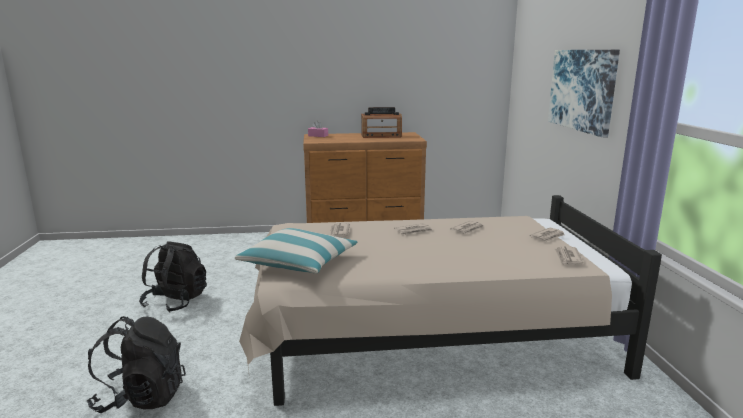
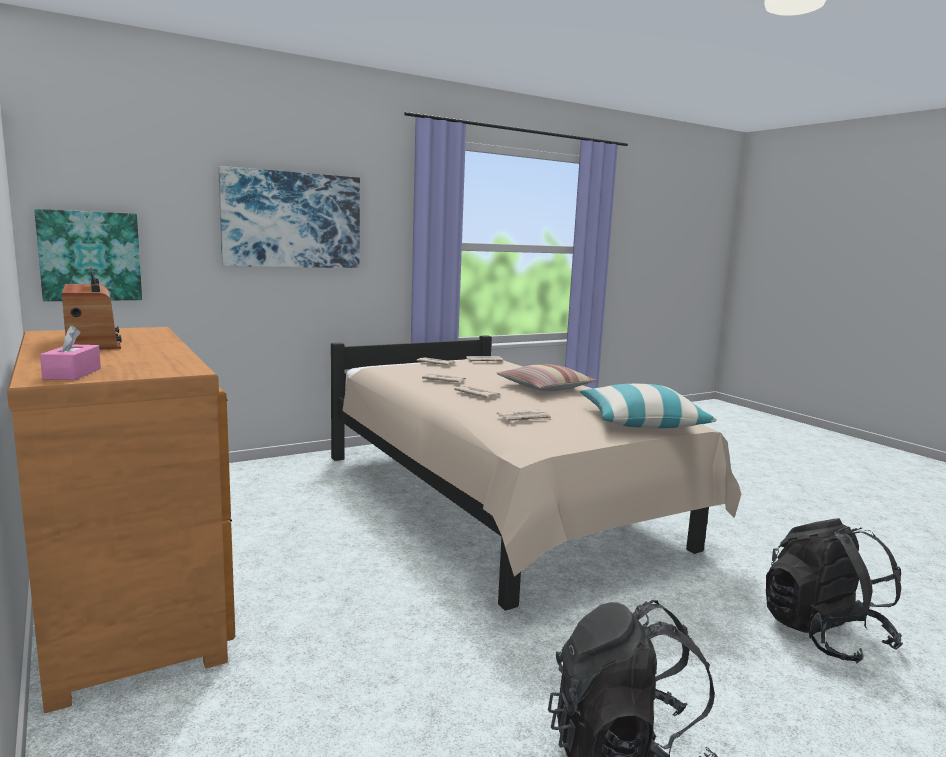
camera: 115 degrees left, 5 degrees down
none -> picture [34,209,142,301]
none -> pillow [497,364,597,391]

